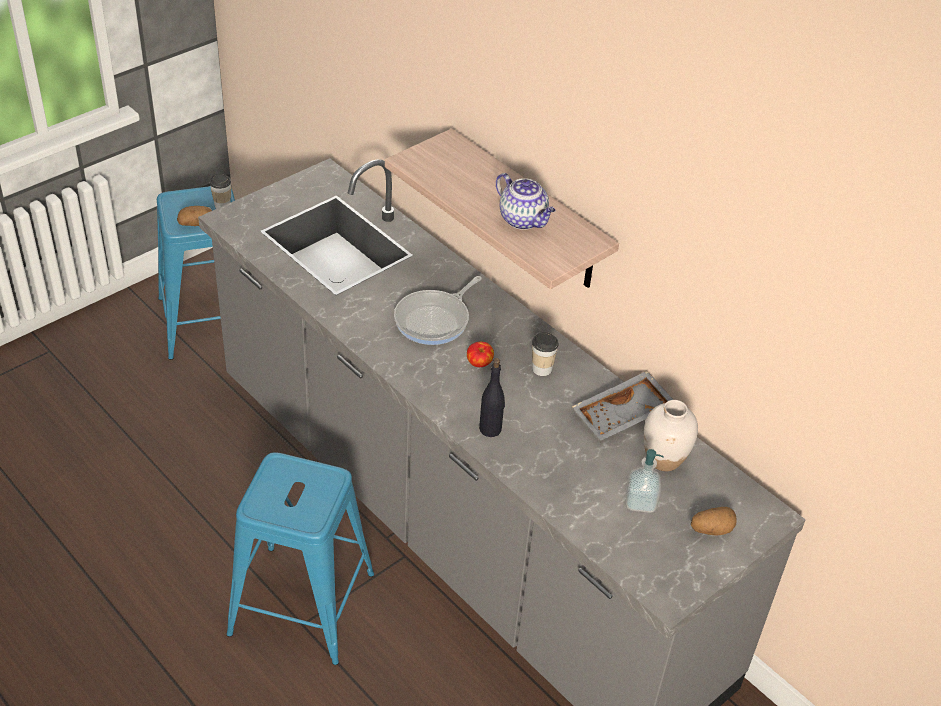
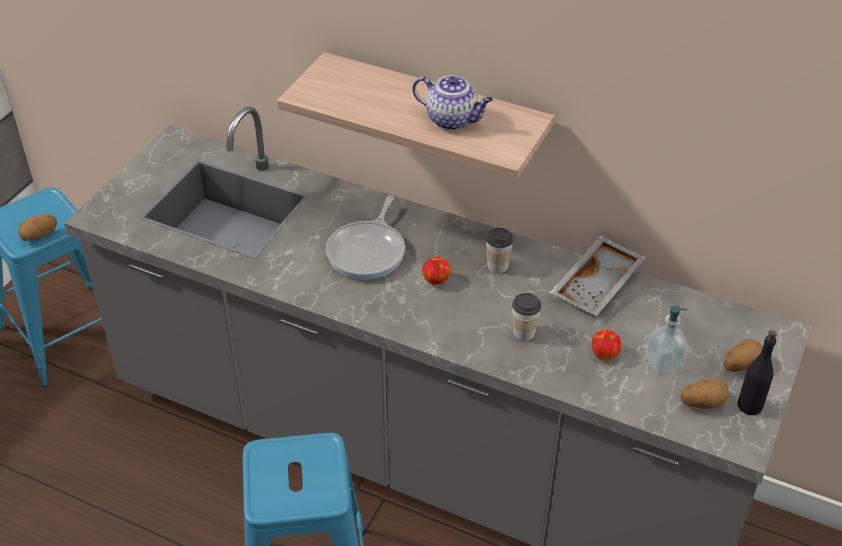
camera: 20 degrees left, 0 degrees up
cup [210,174,231,209] -> cup moved to [512,293,541,341]
black bottle [479,358,505,437] -> black bottle moved to [738,330,777,415]
white vase [644,400,698,471] -> none
none -> apple [592,330,622,360]
none -> potato [681,379,728,409]

